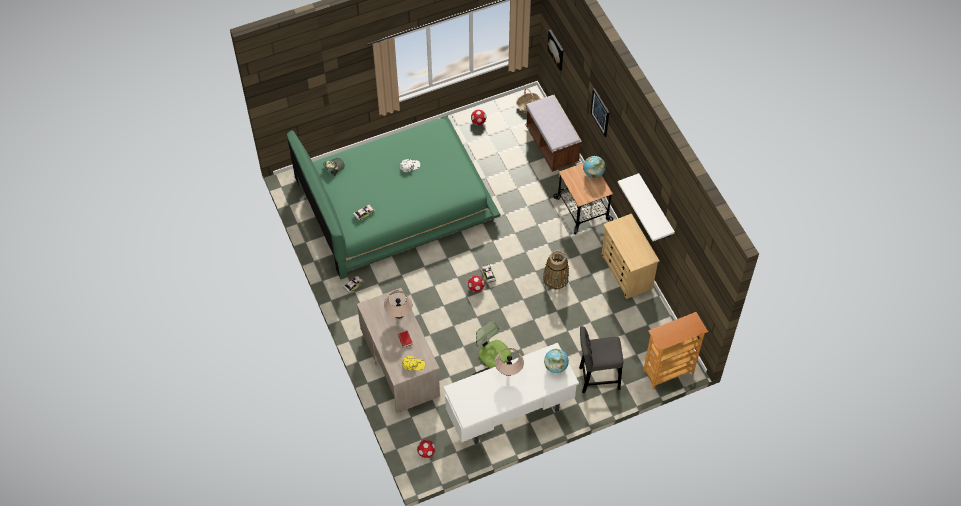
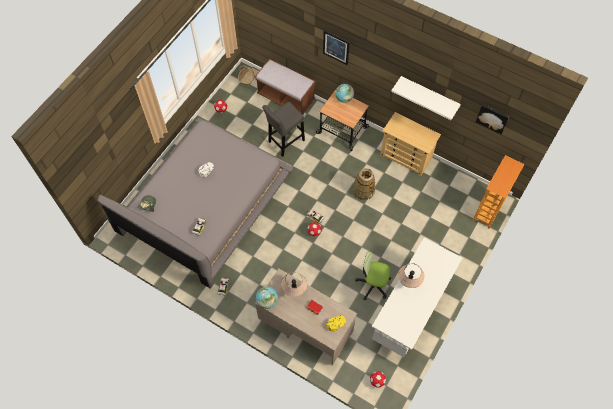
camera: 35 degrees left, 5 degrees up
green bed [287,116,501,279] -> grey bed [98,117,294,288]
globe [544,349,569,373] -> globe moved to [256,287,278,309]
picture [547,29,564,71] -> picture moved to [476,104,509,135]
grey stool [579,326,623,393] -> grey stool moved to [262,102,305,157]

